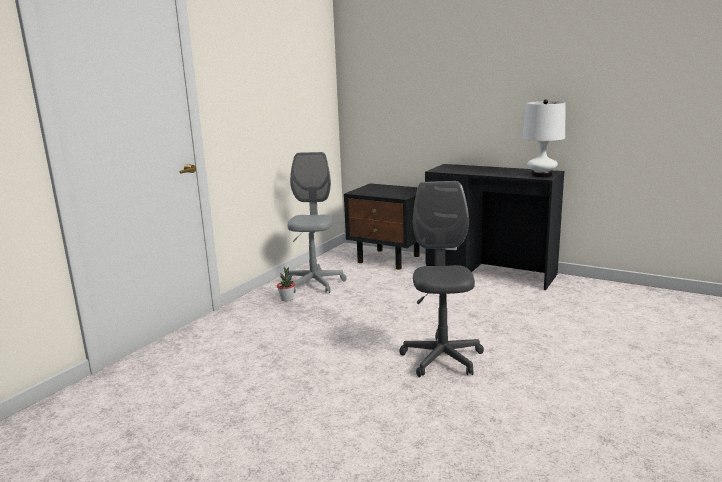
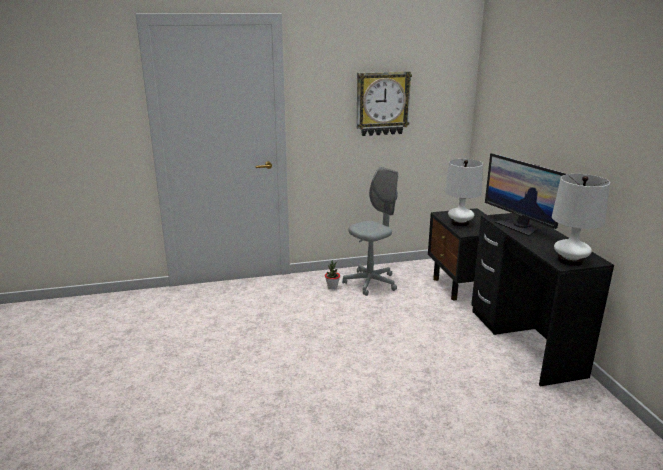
camera: 45 degrees right, 5 degrees up
grey office chair [399,181,484,377] -> none
none -> wall clock [356,71,412,136]
none -> white table lamp [445,159,483,227]
none -> monitor [485,153,566,236]

